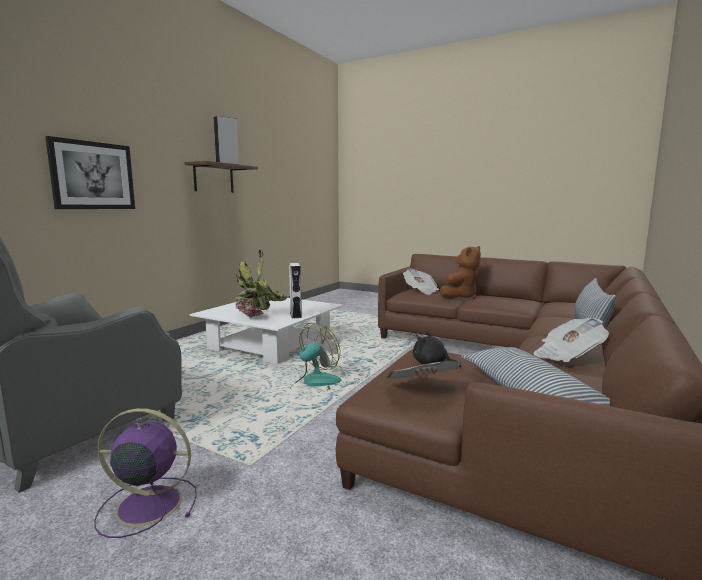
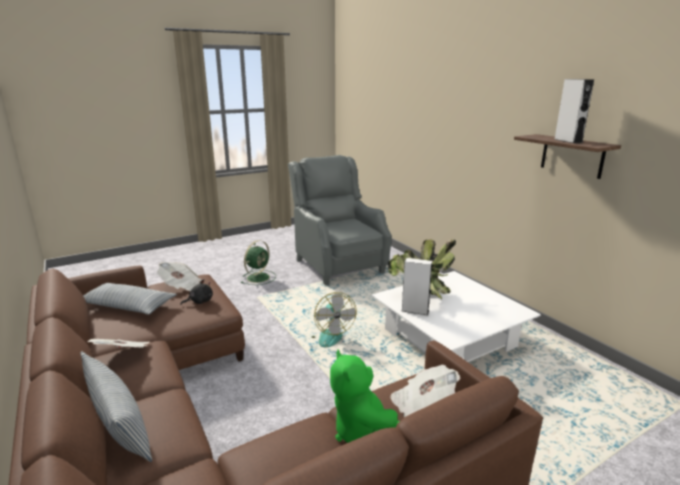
camera: 120 degrees right, 10 degrees up
picture [45,136,135,209] -> none
purple fan [94,408,197,538] -> green fan [241,240,276,285]
brown plush toy [440,246,481,299] -> green plush toy [330,349,400,443]

